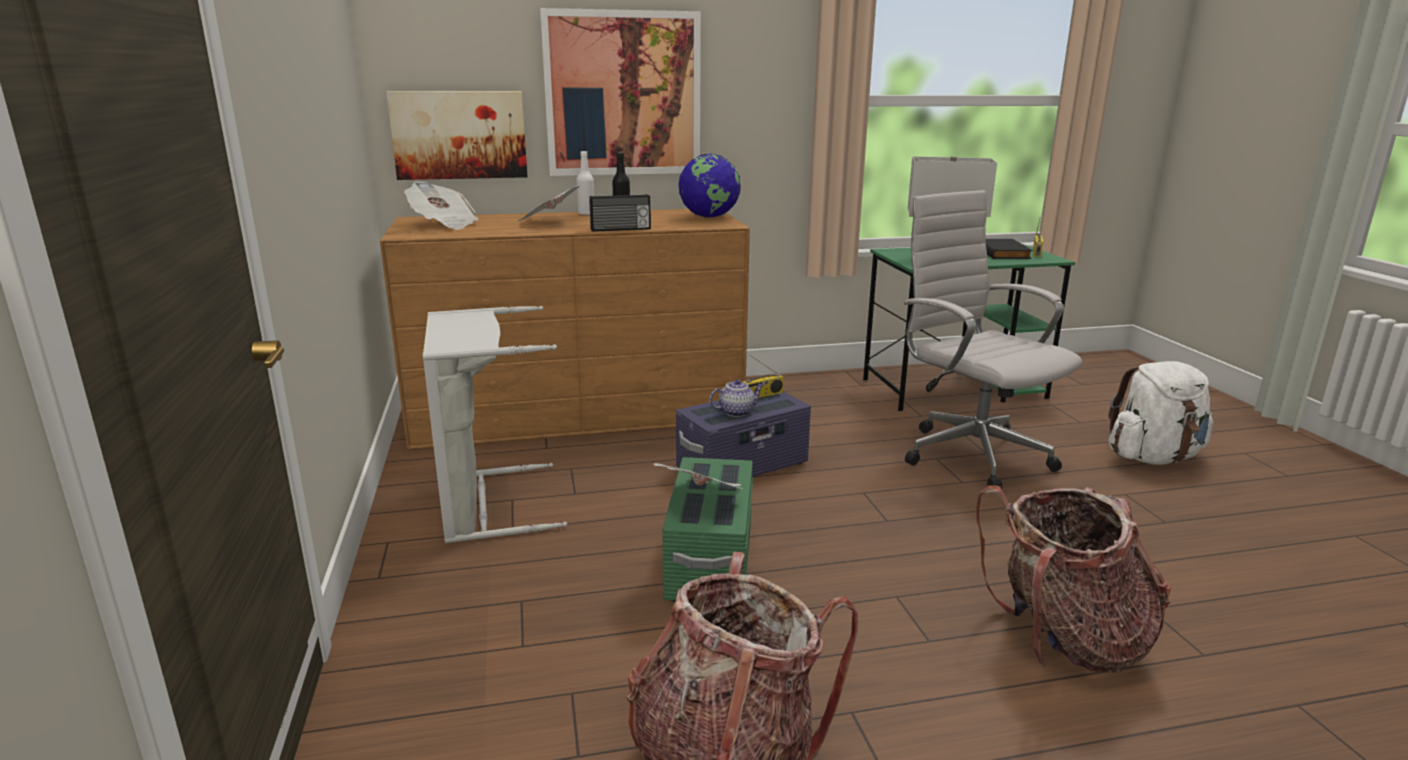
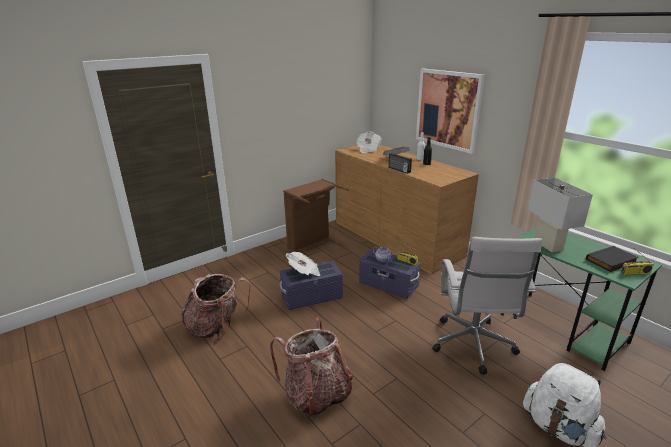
camera: 65 degrees right, 5 degrees up
picture [386,91,527,180] -> none
grey laundry basket [423,306,567,543] -> brown laundry basket [283,179,349,253]
green storage box [662,457,753,602] -> purple storage box [279,261,343,310]
globe [678,154,741,218] -> none
white office chair [904,190,1082,488] -> white office chair turned 150 degrees clockwise [432,237,542,375]

